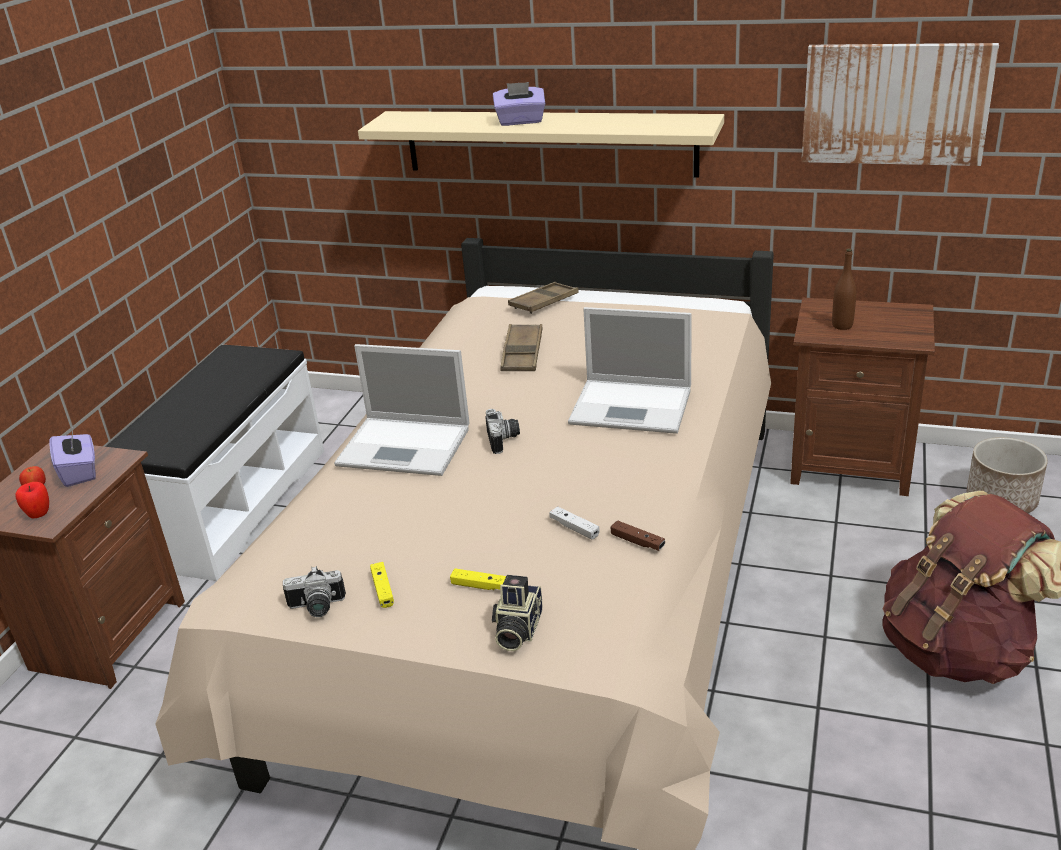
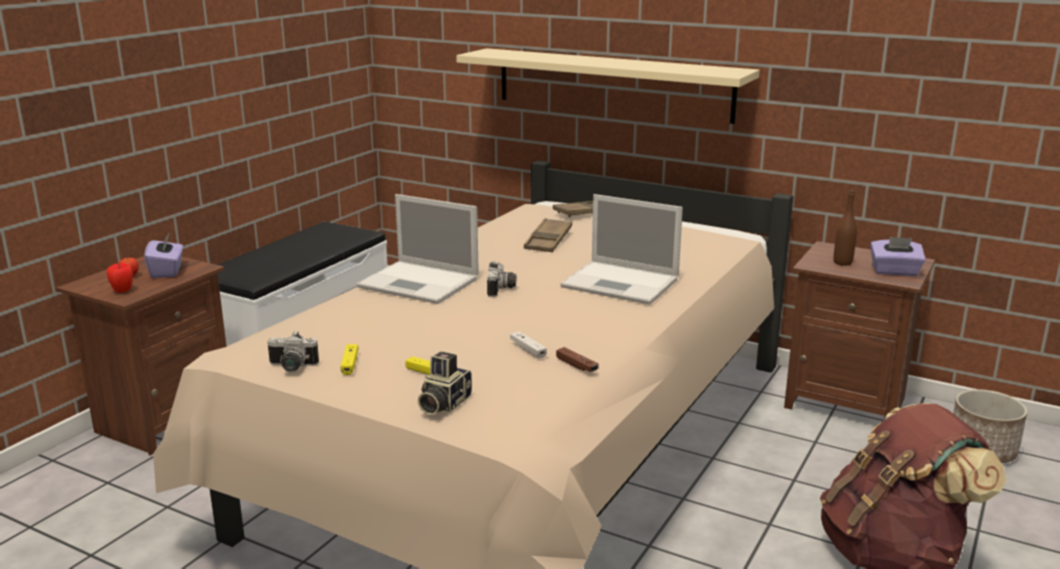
camera: 10 degrees right, 10 degrees down
purple tissue box [493,82,546,126] -> purple tissue box moved to [870,237,926,276]
picture [801,43,999,166] -> none

